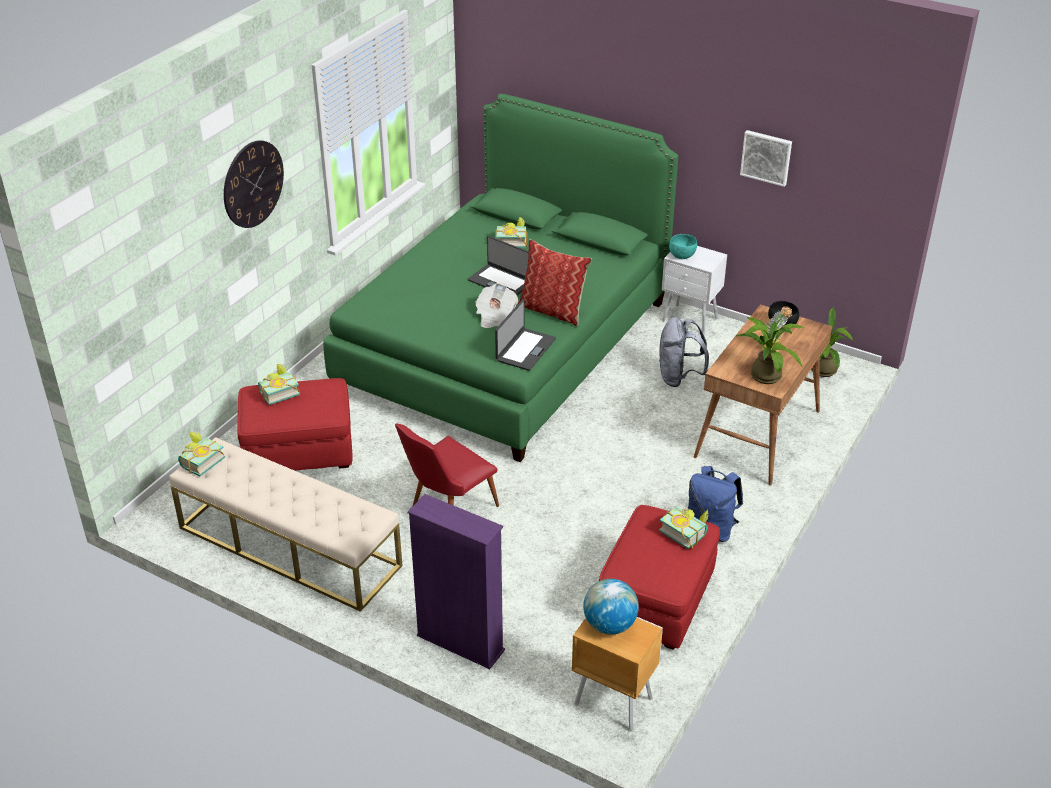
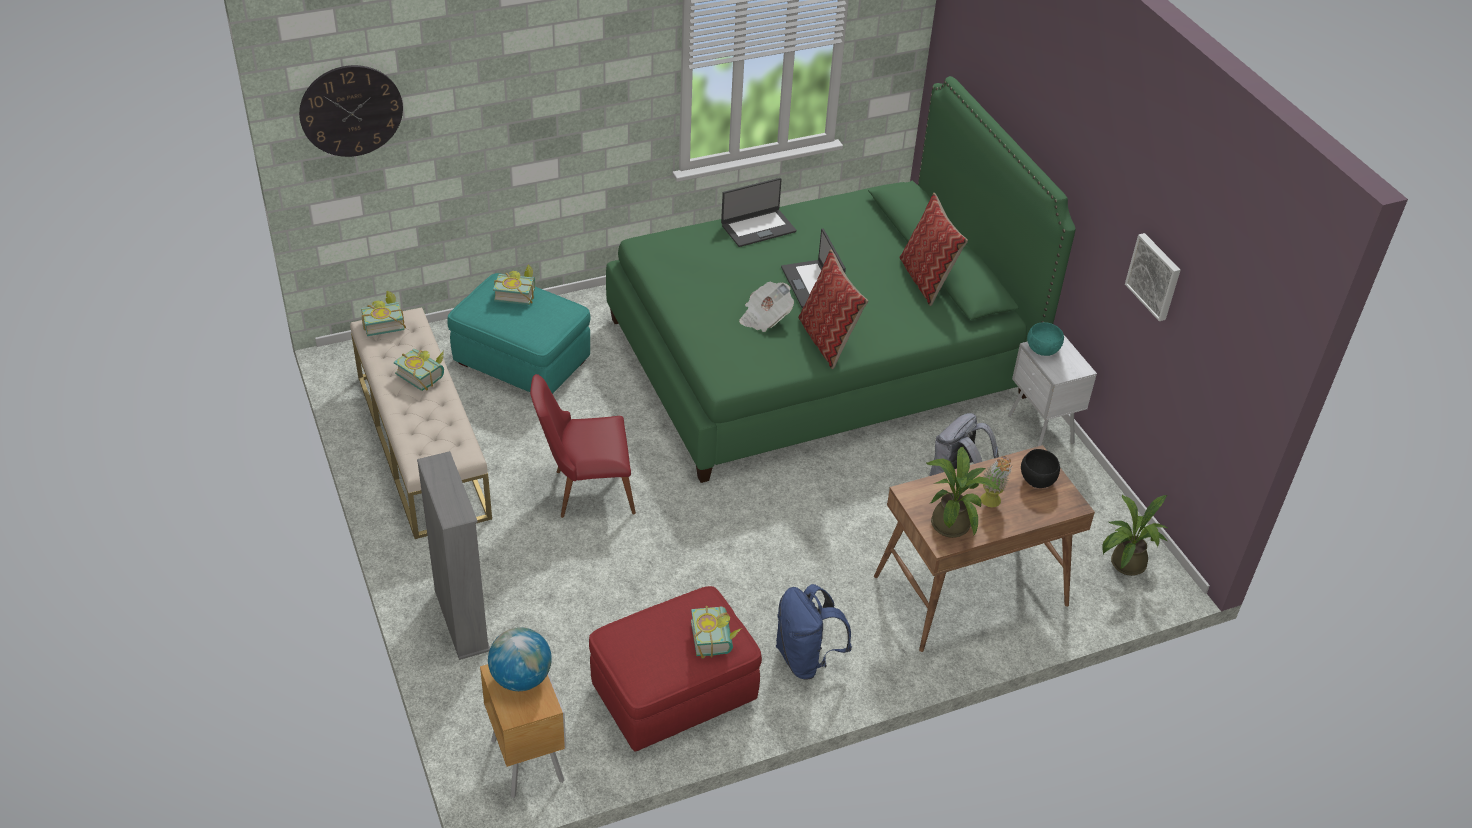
camera: 35 degrees right, 5 degrees up
wall clock [224,140,284,228] -> wall clock moved to [299,65,403,157]
red ottoman [237,378,353,471] -> turquoise ottoman [448,273,591,394]
purple bookcase [408,494,505,669] -> grey bookcase [417,451,490,660]
book [495,217,527,248] -> book moved to [394,349,444,391]
laptop [495,299,556,371] -> laptop moved to [721,178,796,247]
none -> pillow [899,193,968,306]

